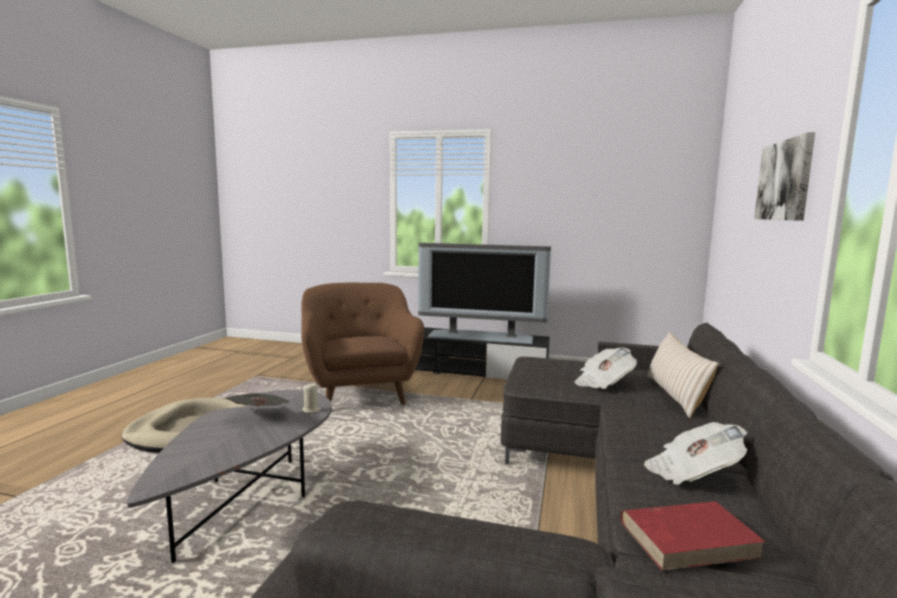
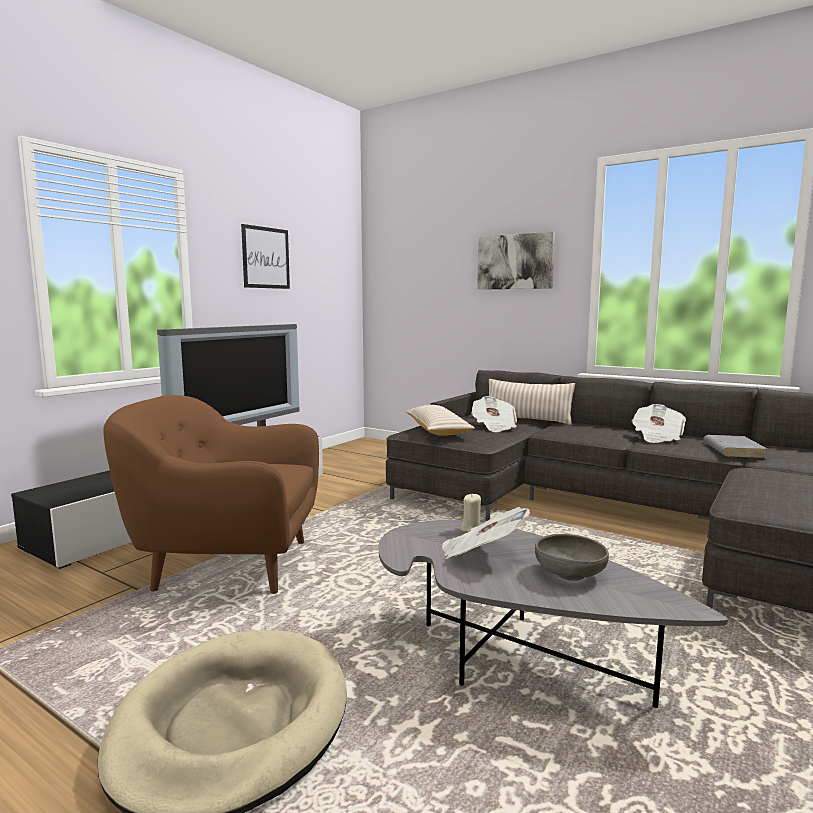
camera: 70 degrees left, 0 degrees up
red book [621,501,766,571] -> grey book [704,435,767,458]
none -> picture [241,224,290,289]
none -> beige pillow [406,405,475,436]
none -> grey bowl [535,534,609,581]

